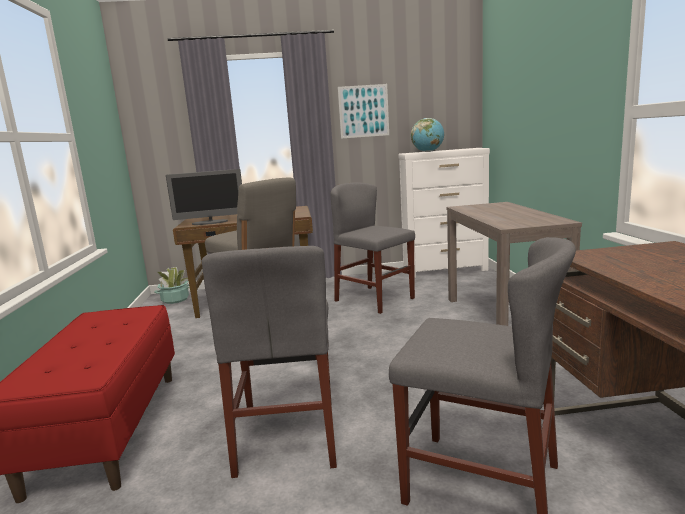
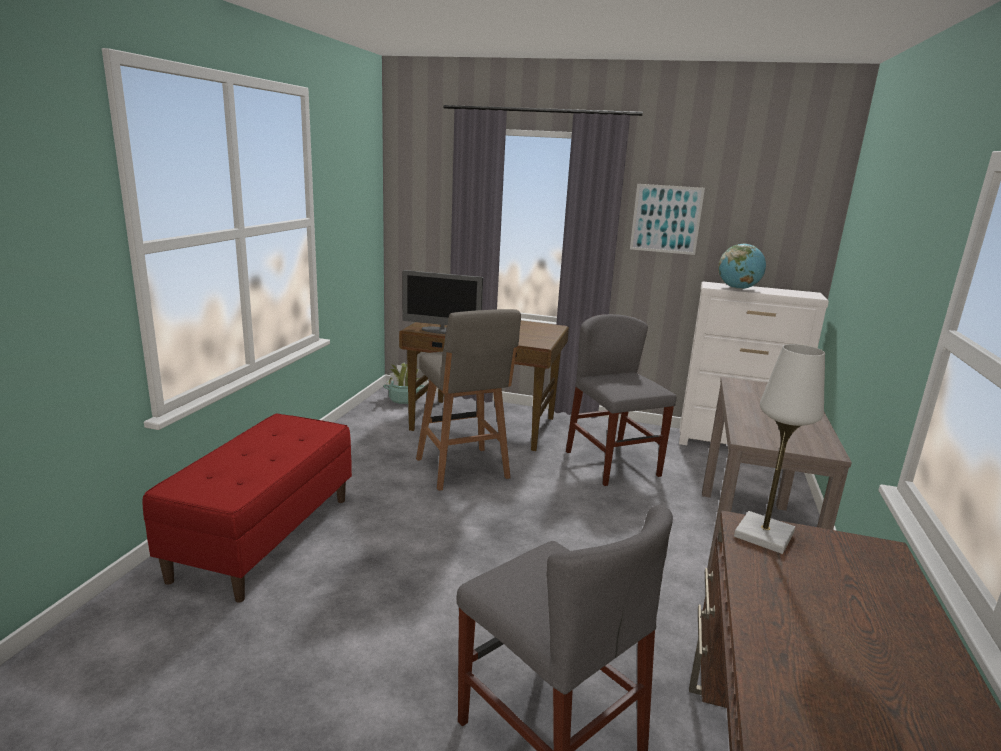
camera: 20 degrees right, 5 degrees up
grey chair [202,246,337,478] -> none
none -> white table lamp [734,344,825,554]

